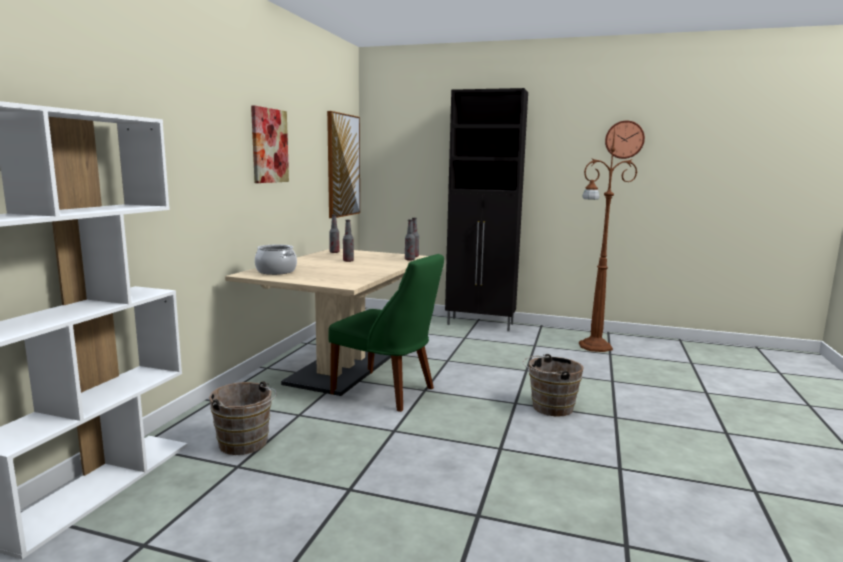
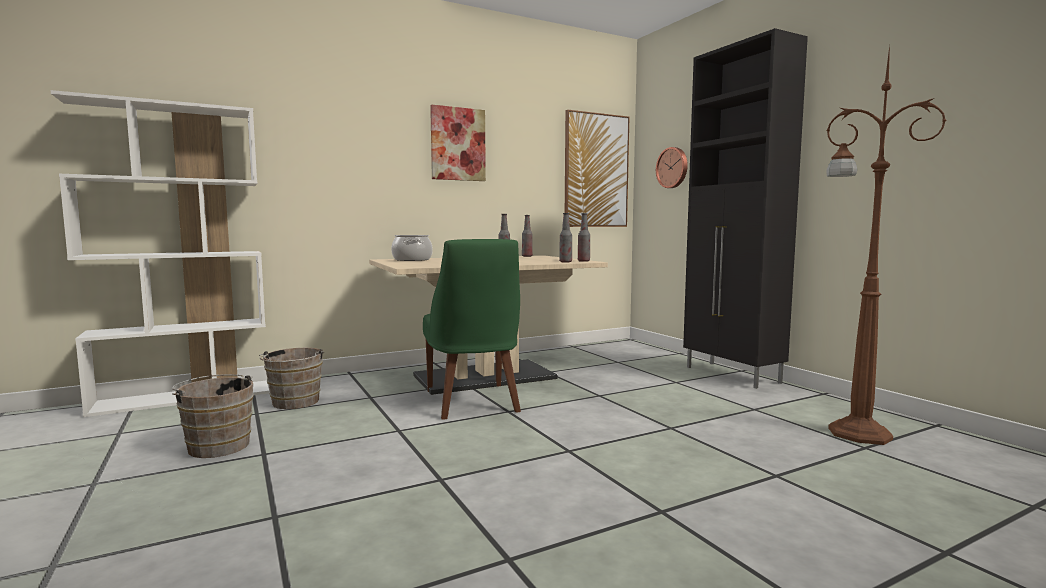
camera: 45 degrees right, 5 degrees down
brown bucket [523,354,583,416] -> brown bucket moved to [172,374,254,458]
wall clock [605,121,645,159] -> wall clock moved to [656,147,688,188]

